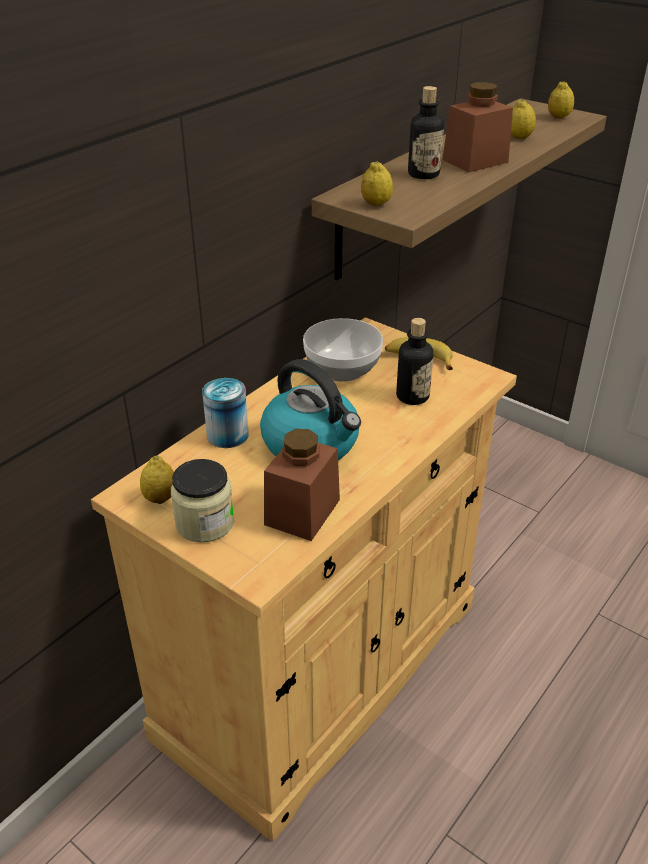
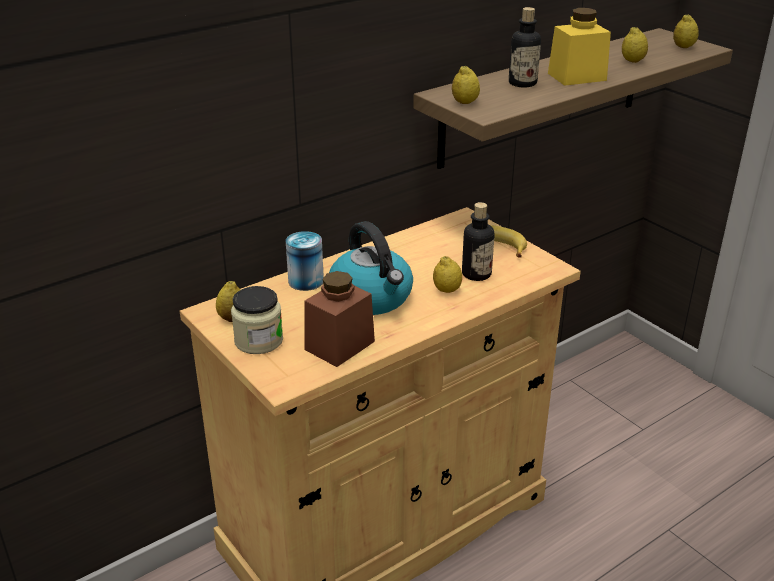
camera: 15 degrees right, 5 degrees down
bowl [303,318,383,382] -> none
brown jar [442,82,513,172] -> yellow jar [548,8,611,86]
none -> lemon [433,256,462,293]

